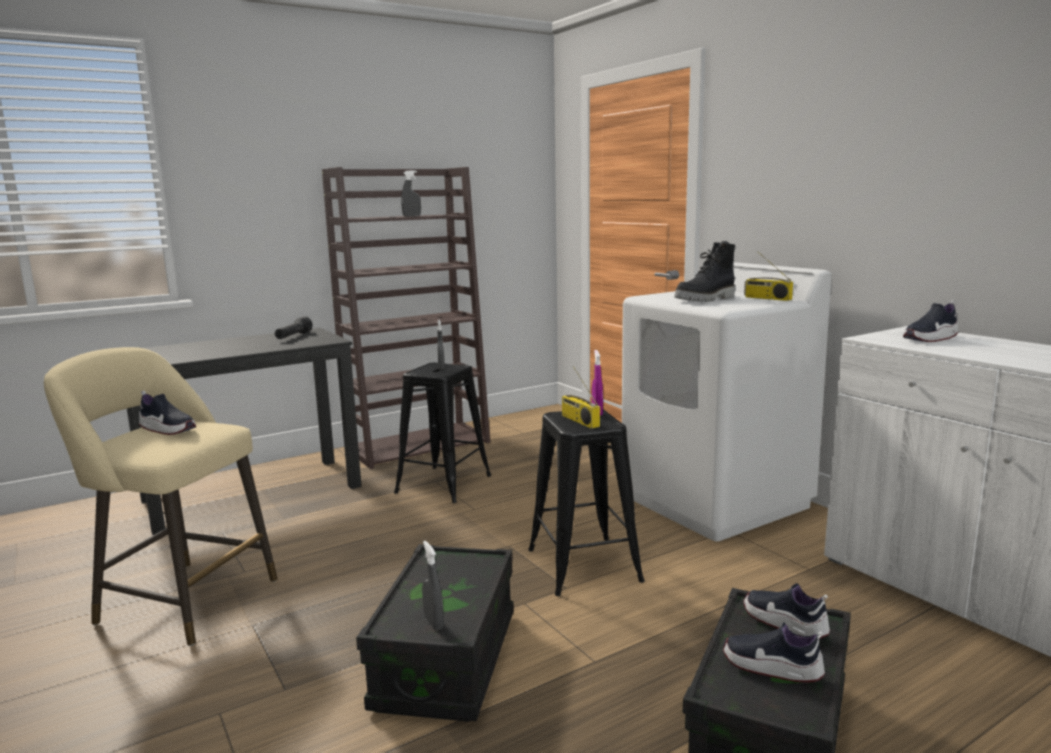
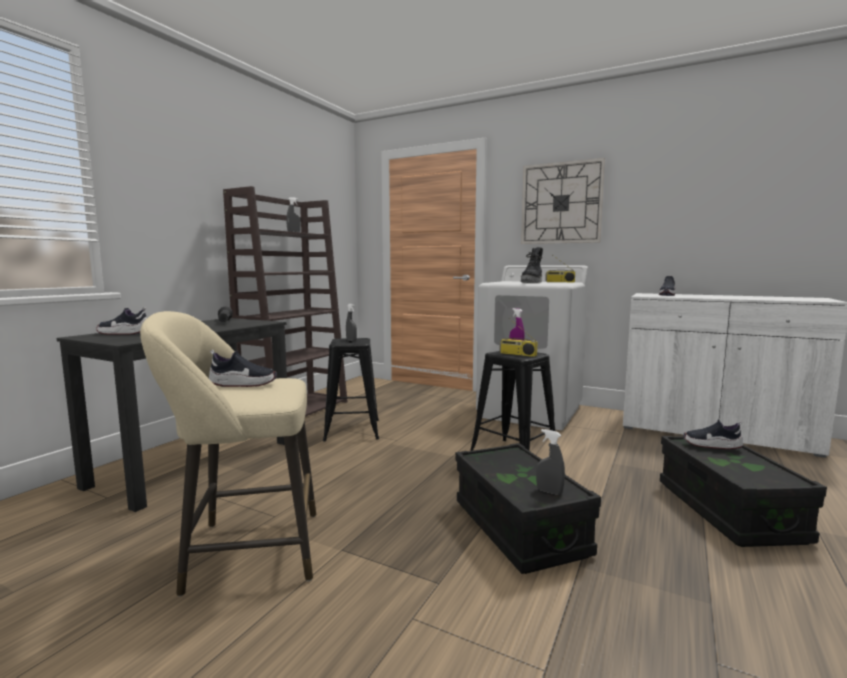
camera: 30 degrees left, 5 degrees down
shoe [723,622,825,683] -> shoe moved to [96,307,147,335]
none -> wall clock [521,158,605,244]

